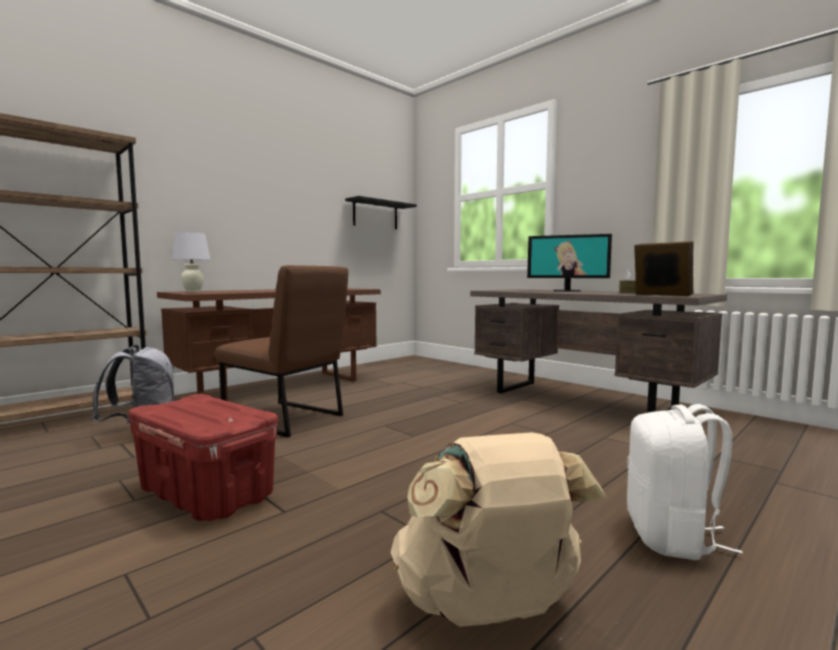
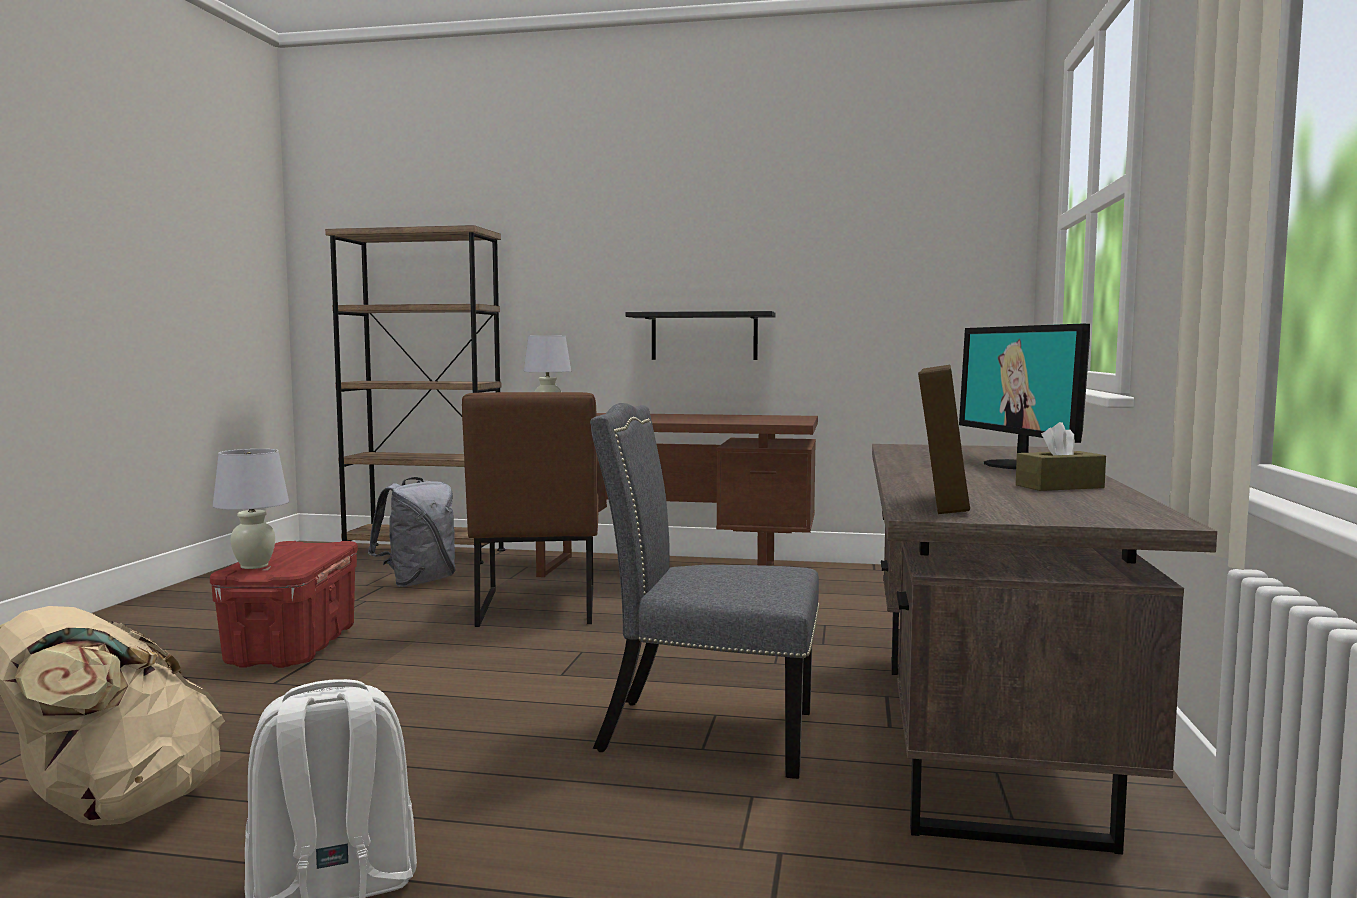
camera: 55 degrees right, 0 degrees up
black shelf [345,196,417,229] -> black shelf moved to [626,311,776,360]
none -> white table lamp [213,449,289,569]
none -> grey chair [590,403,819,779]

